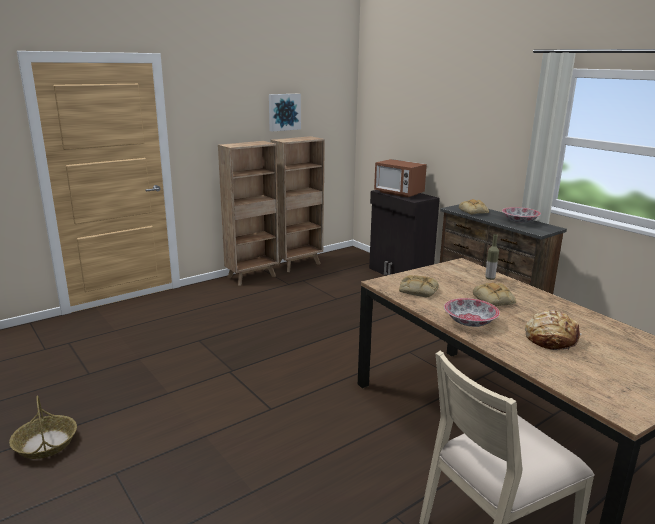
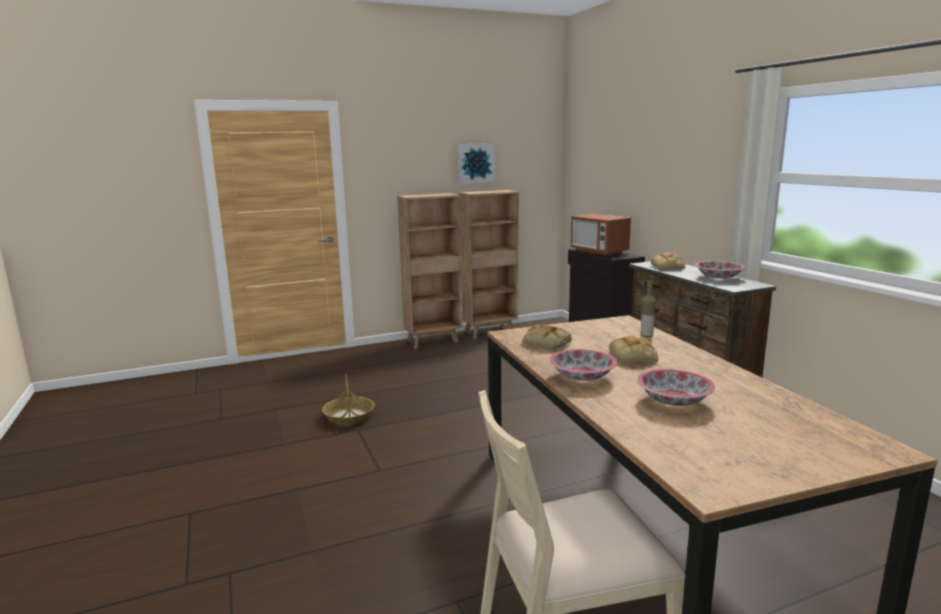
camera: 15 degrees right, 5 degrees down
basket [9,396,77,459] -> basket moved to [322,374,374,425]
bread [525,310,582,350] -> bowl [637,369,715,406]

